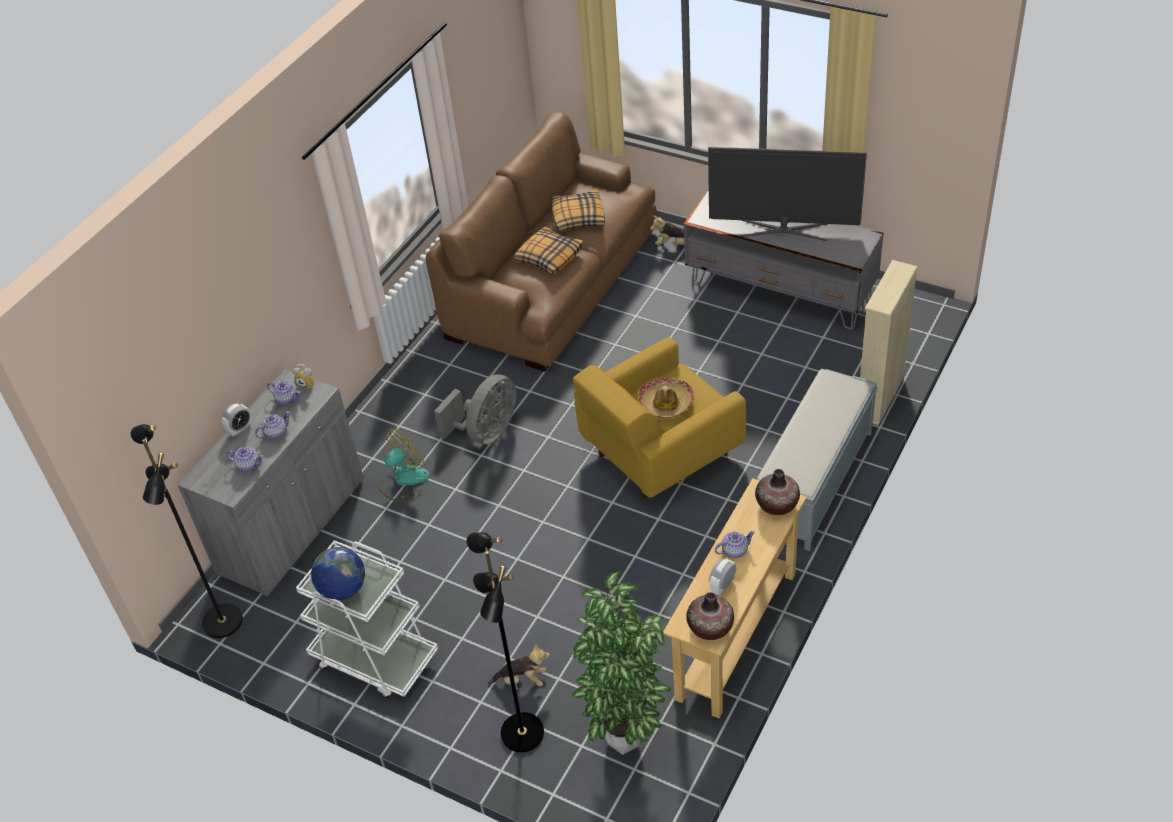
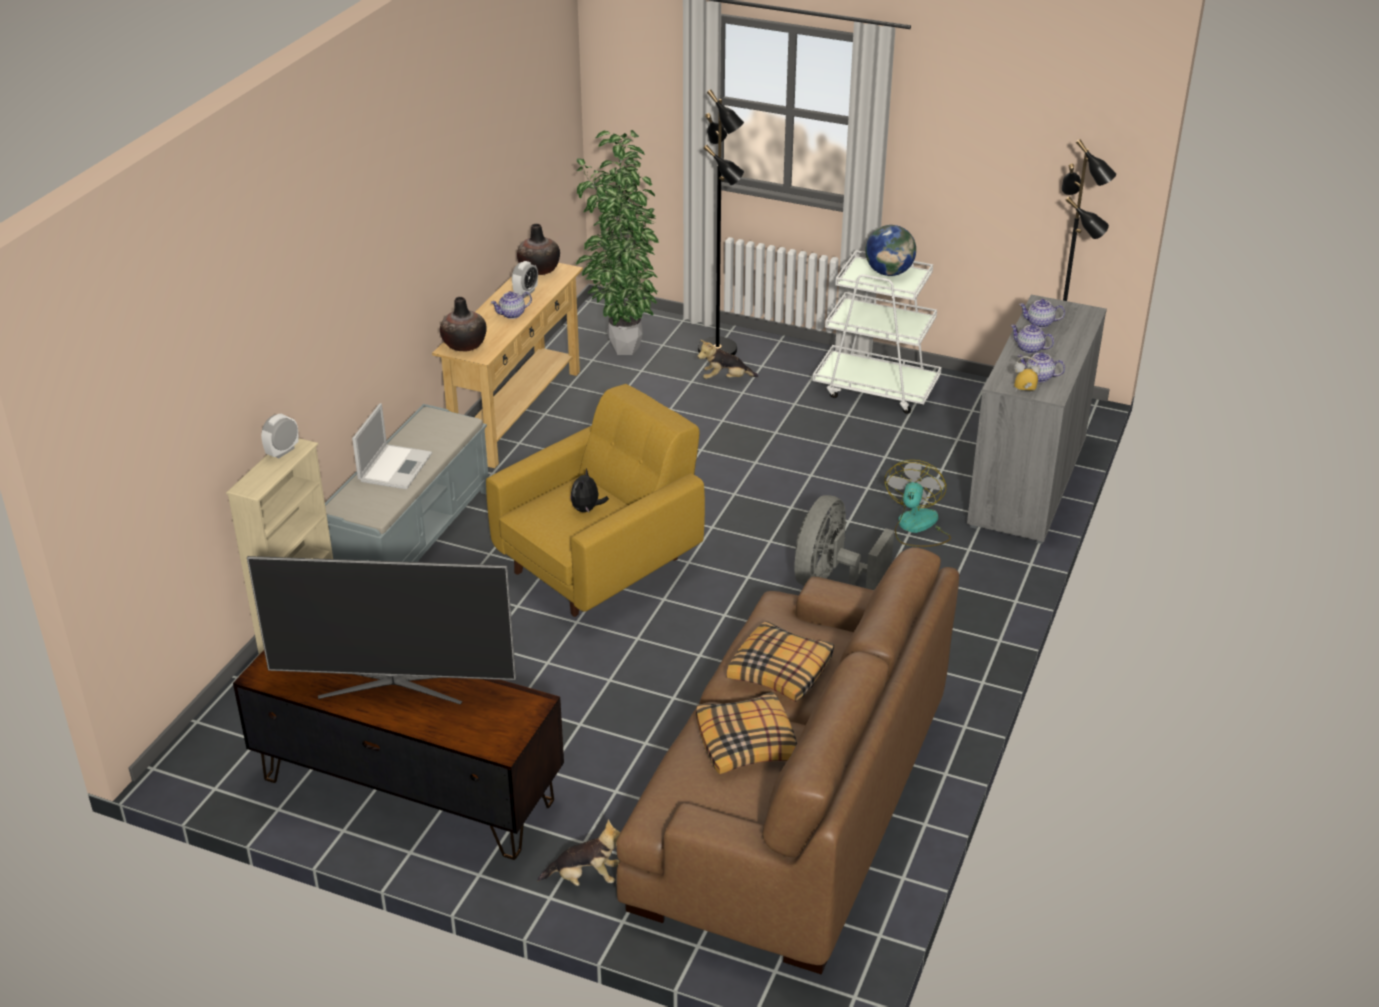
camera: 170 degrees right, 10 degrees down
alarm clock [222,403,253,436] -> alarm clock moved to [261,414,299,459]
teapot [255,411,290,439] -> teapot turned 75 degrees clockwise [1010,324,1054,354]
fan [379,428,430,502] -> fan turned 150 degrees clockwise [885,460,951,547]
hat [638,377,694,419] -> plush toy [571,468,609,512]
grey tv stand [684,190,884,330] -> brown tv stand [233,650,564,860]
none -> laptop [352,403,432,489]

